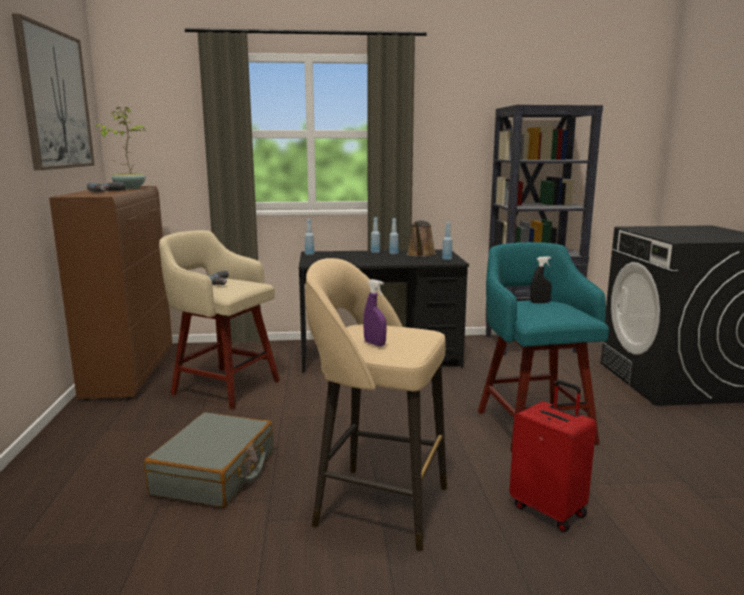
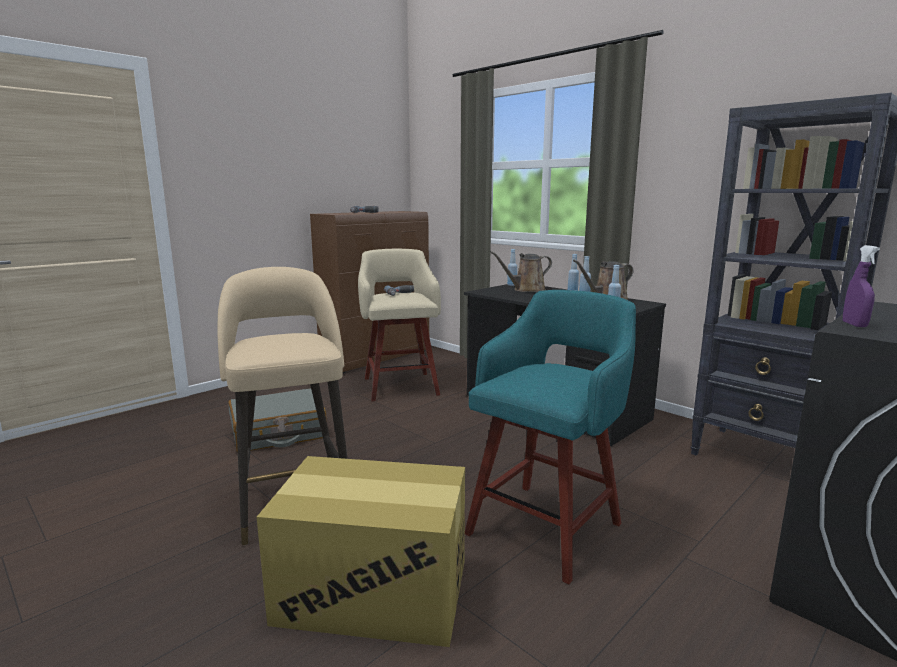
camera: 50 degrees right, 0 degrees up
picture [12,14,95,170] -> none
potted plant [96,107,146,189] -> none
purple spray bottle [364,279,387,346] -> purple spray bottle moved to [843,245,880,327]
red suitcase [509,380,596,532] -> cardboard box [257,456,465,647]
black spray bottle [530,256,552,303] -> none
none -> brown watering can [490,251,552,292]

